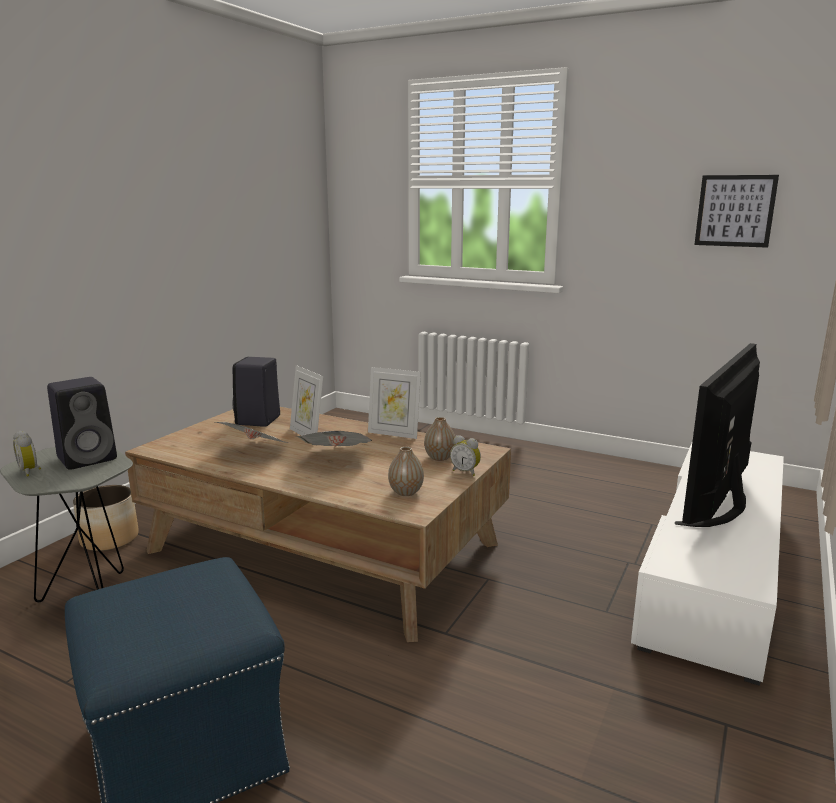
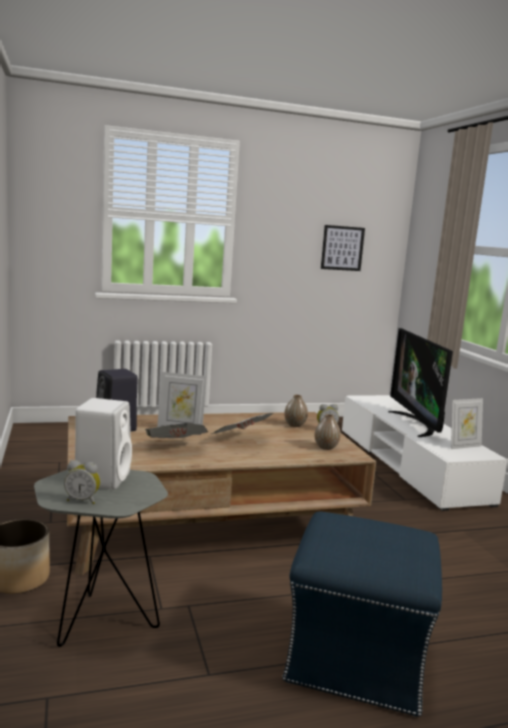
camera: 45 degrees left, 5 degrees down
black speaker [47,377,117,470] -> white speaker [75,398,132,490]
picture frame [368,367,421,439] -> picture frame moved to [451,398,483,449]

